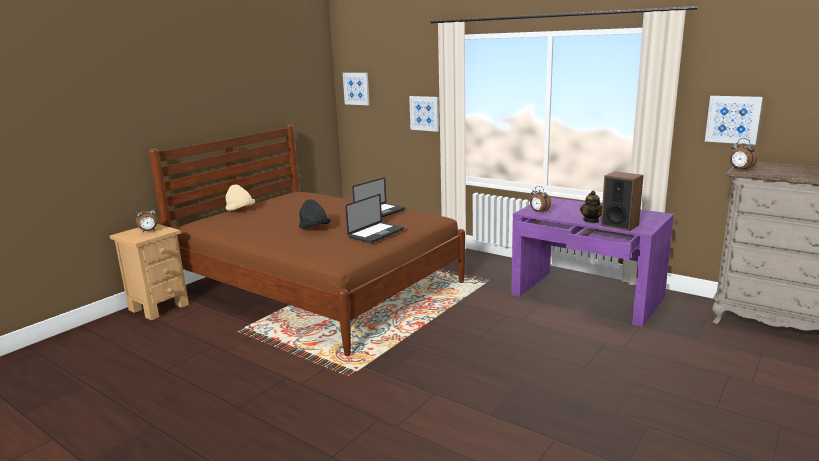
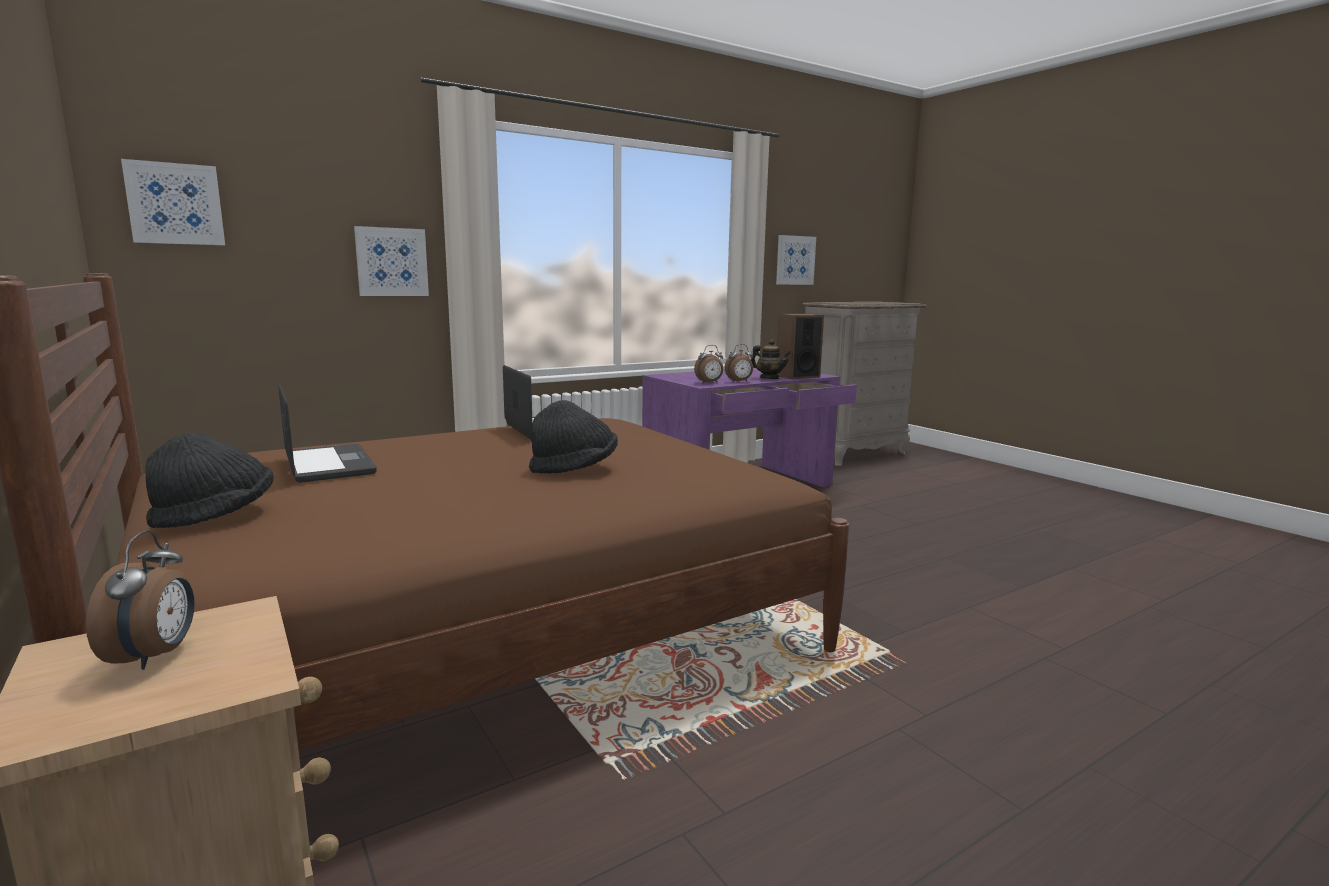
camera: 70 degrees left, 5 degrees down
beige hat [226,185,255,210] -> black hat [145,432,274,528]
laptop [345,194,404,243] -> laptop moved to [278,384,377,483]
alarm clock [730,138,758,171] -> alarm clock moved to [725,344,753,382]

